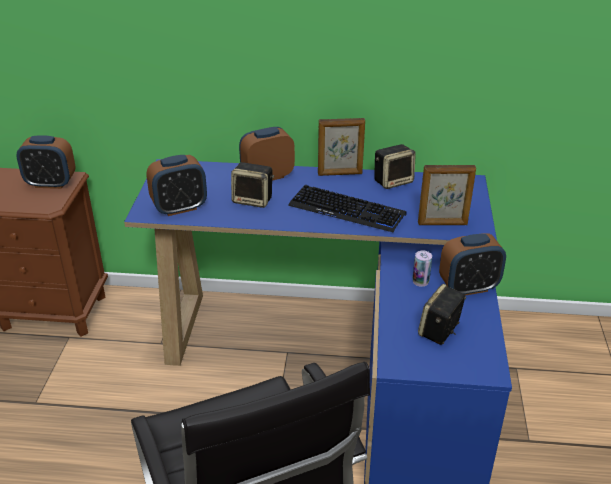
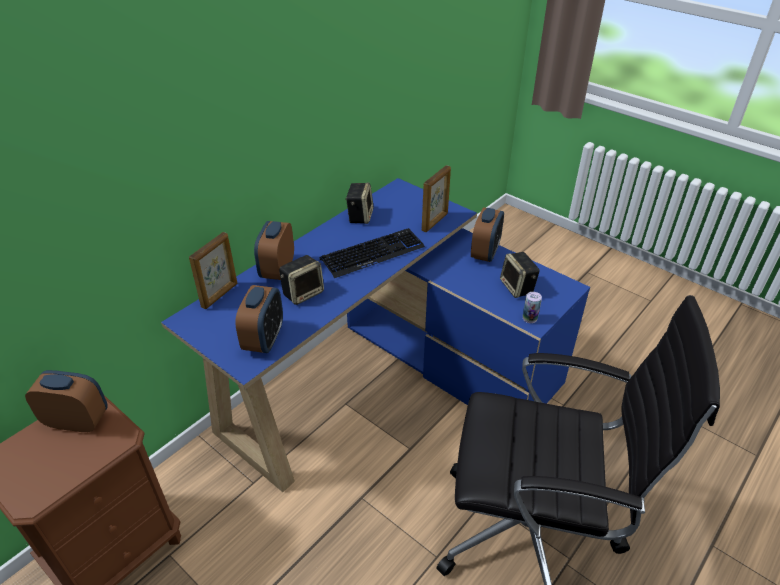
camera: 55 degrees left, 5 degrees up
alarm clock [16,135,76,189] -> alarm clock turned 120 degrees counterclockwise [25,370,108,432]
picture frame [318,118,365,176] -> picture frame moved to [189,232,237,309]
can [413,250,432,287] -> can moved to [523,292,542,323]

